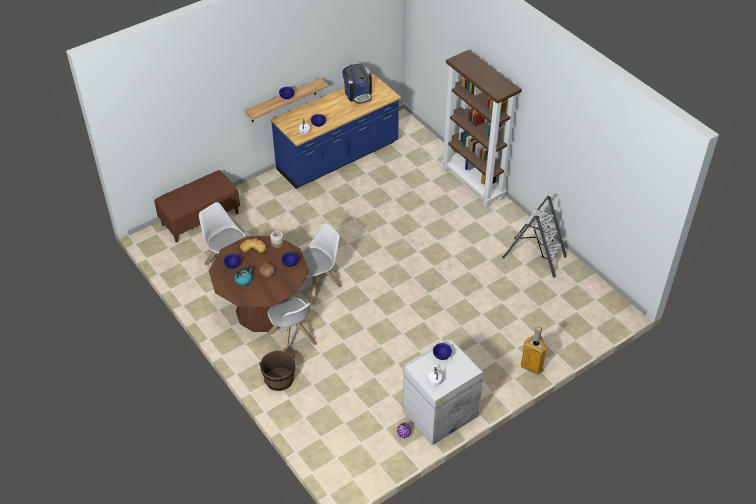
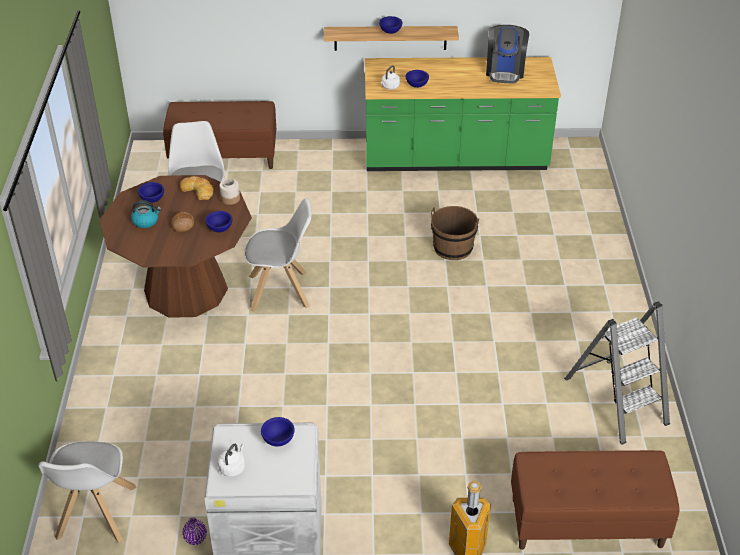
camera: 35 degrees right, 5 degrees down
brown bucket [259,350,295,391] -> brown bucket moved to [431,206,480,260]
chair [267,298,317,352] -> chair moved to [38,442,137,543]
blue counter [271,74,401,189] -> green counter [365,57,561,171]
brown bookcase [441,50,521,208] -> none
none -> brown bench [511,450,680,550]

